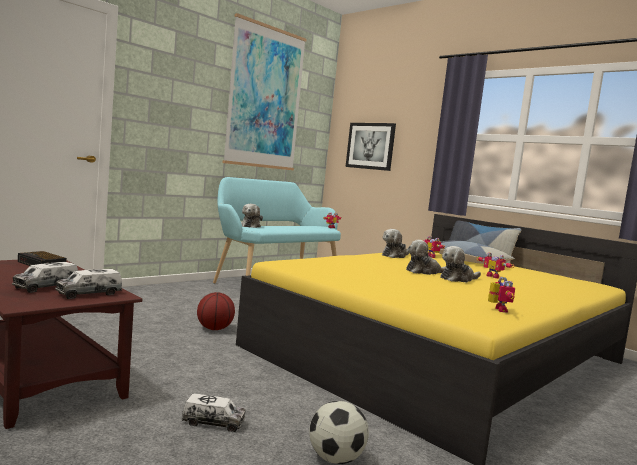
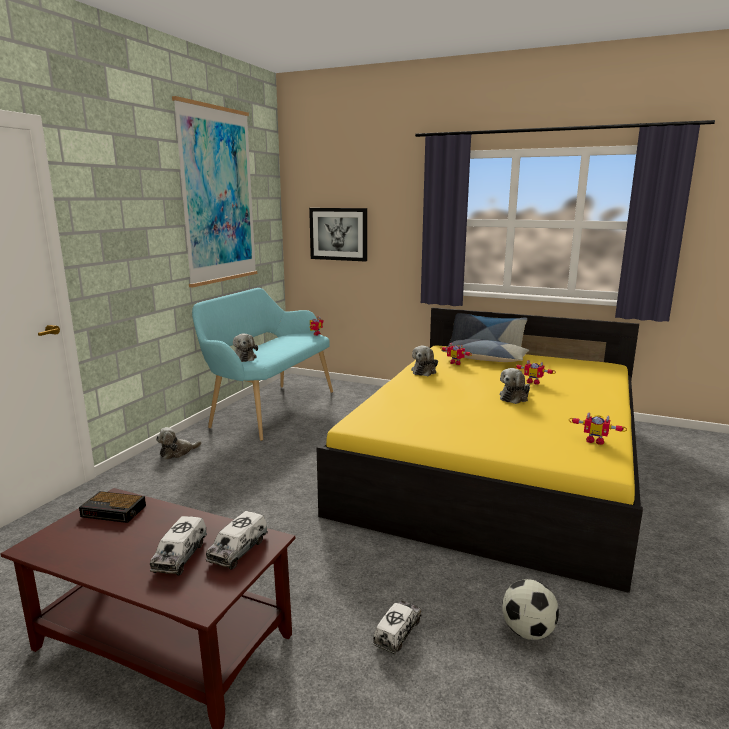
camera: 20 degrees left, 10 degrees up
toy truck [182,393,246,432] -> toy truck turned 45 degrees counterclockwise [373,600,422,654]
basketball [197,292,235,330] -> none
plush toy [406,240,446,275] -> plush toy moved to [156,427,201,460]
toy robot [488,277,515,313] -> toy robot turned 135 degrees clockwise [568,412,627,445]

